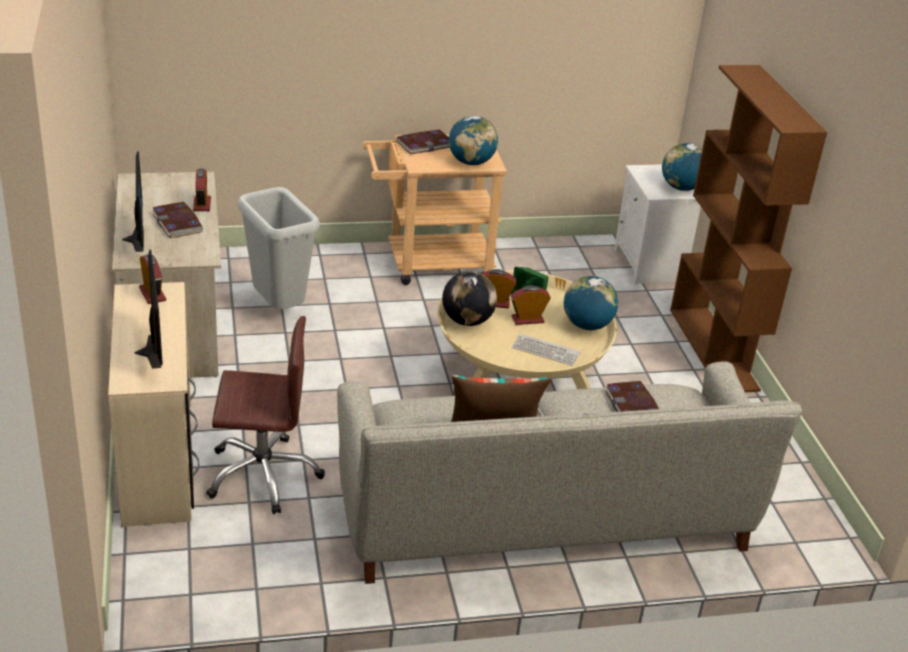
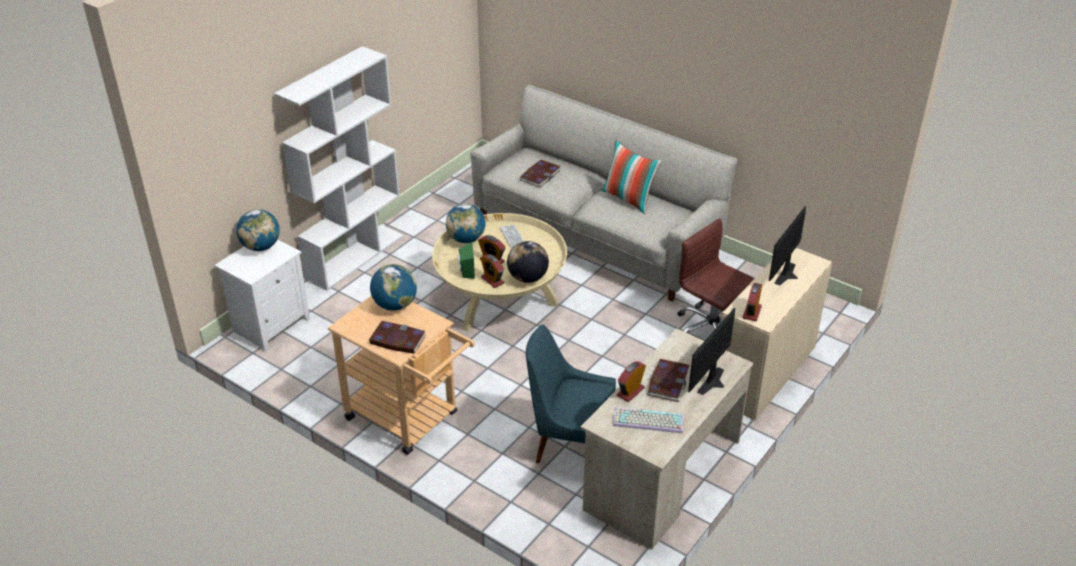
camera: 130 degrees left, 5 degrees up
grey trash can [238,187,320,309] -> blue chair [526,324,616,463]
brown bookcase [670,65,827,393] -> white bookcase [274,46,404,291]
none -> keyboard [613,407,684,433]

